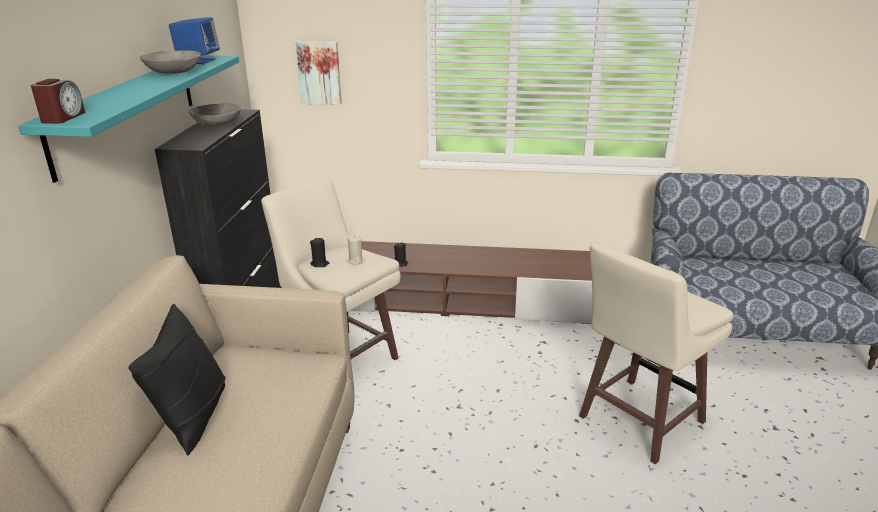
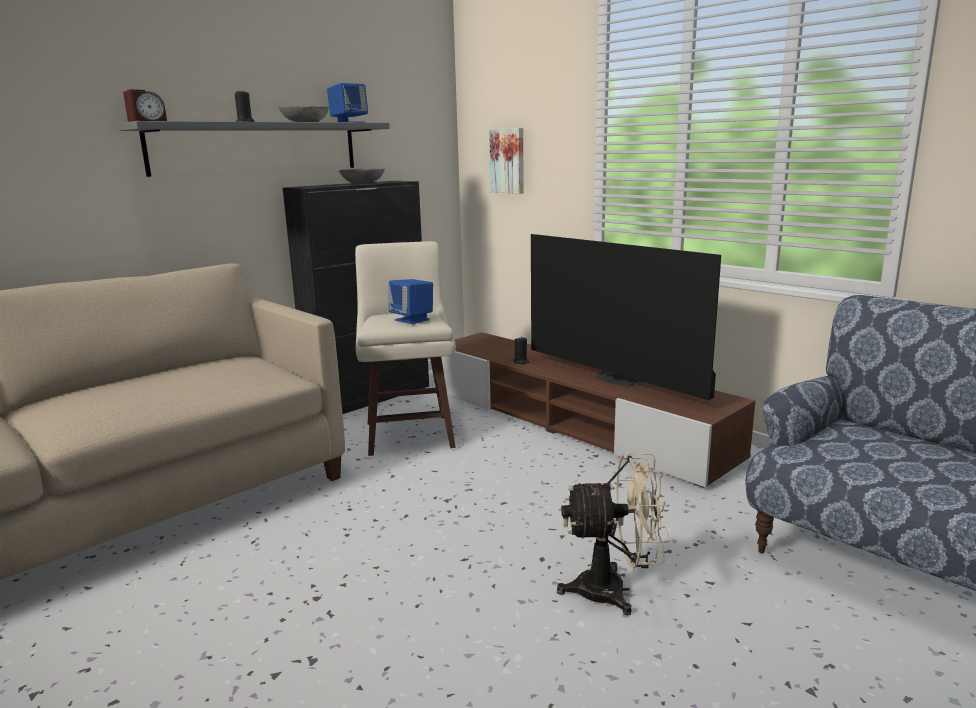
camera: 40 degrees right, 10 degrees down
turquoise shelf [18,55,239,183] -> grey shelf [117,121,390,177]
black pillow [128,304,226,455] -> none
black candle [310,238,329,267] -> black candle moved to [235,90,254,122]
beige candle [346,234,365,265] -> blue speaker [389,279,433,324]
beige stool [579,242,733,464] -> beige fan [557,452,670,615]
none -> television [531,234,721,400]

